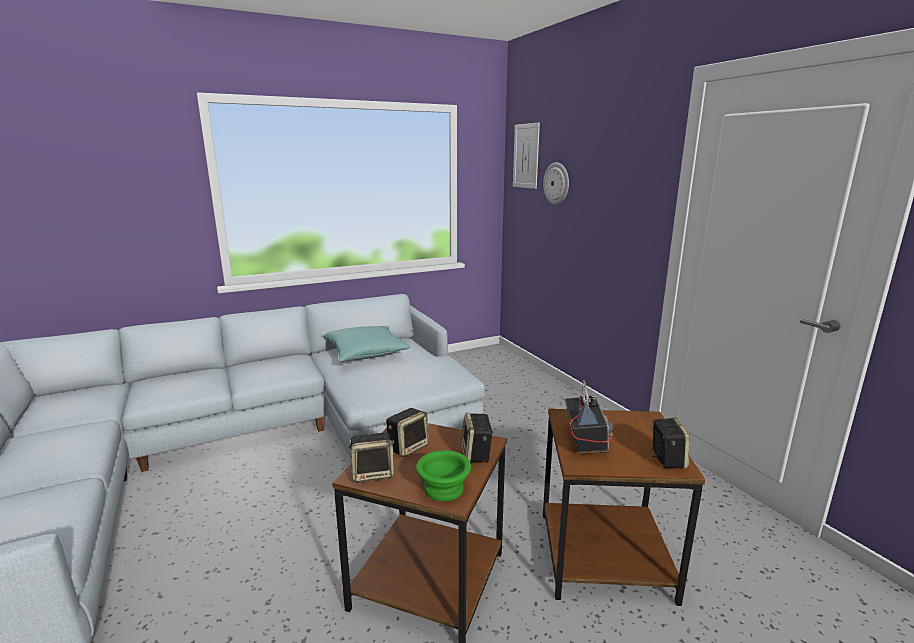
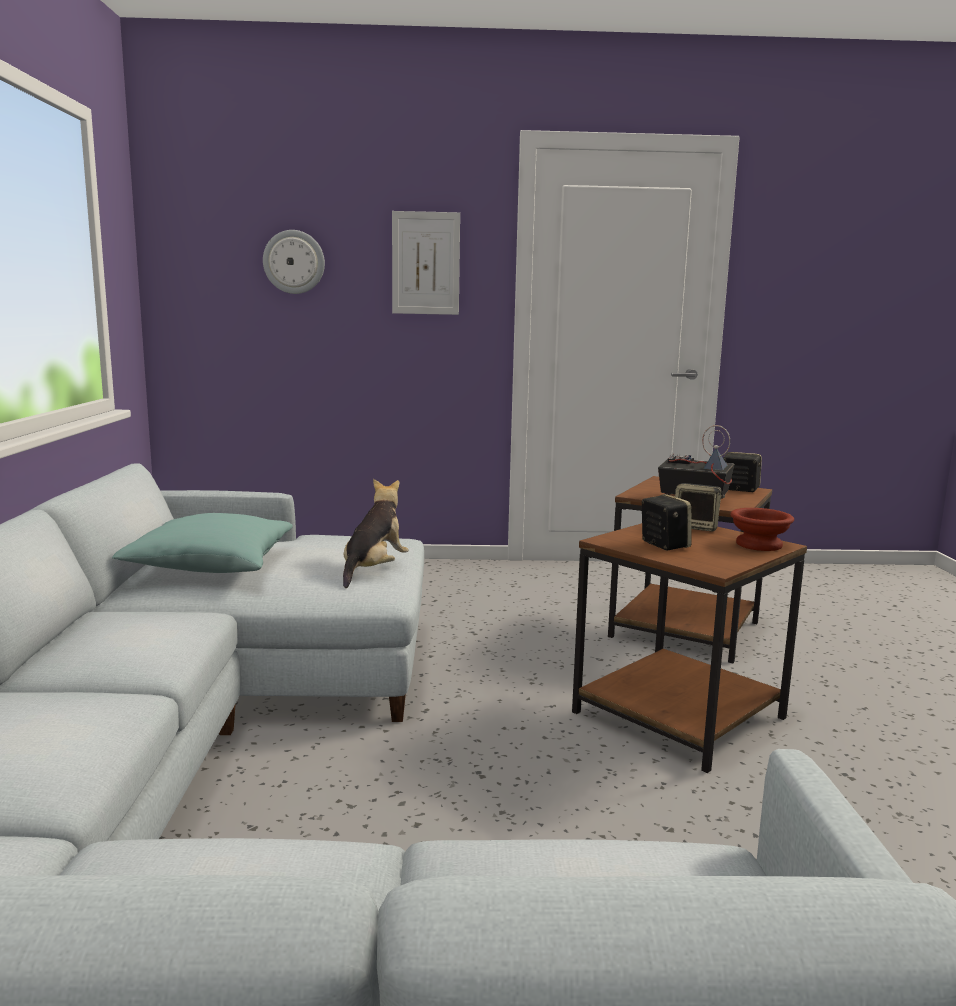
camera: 65 degrees left, 5 degrees down
speaker [349,432,394,483] -> none
green bowl [416,450,471,501] -> brown bowl [730,508,794,551]
picture [513,122,540,189] -> picture moved to [392,211,460,315]
none -> plush toy [343,479,409,588]

